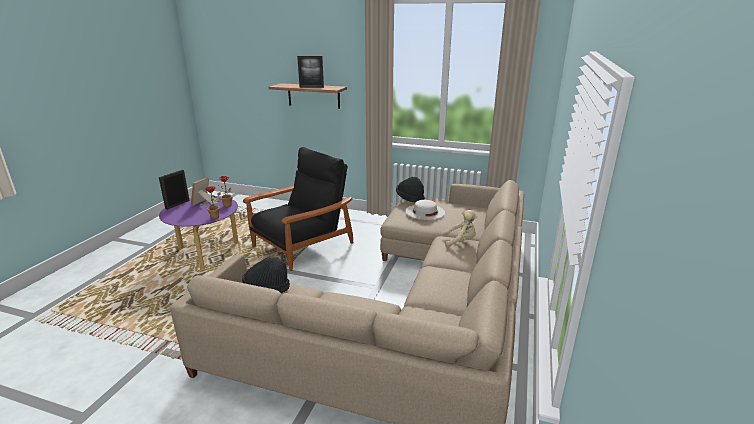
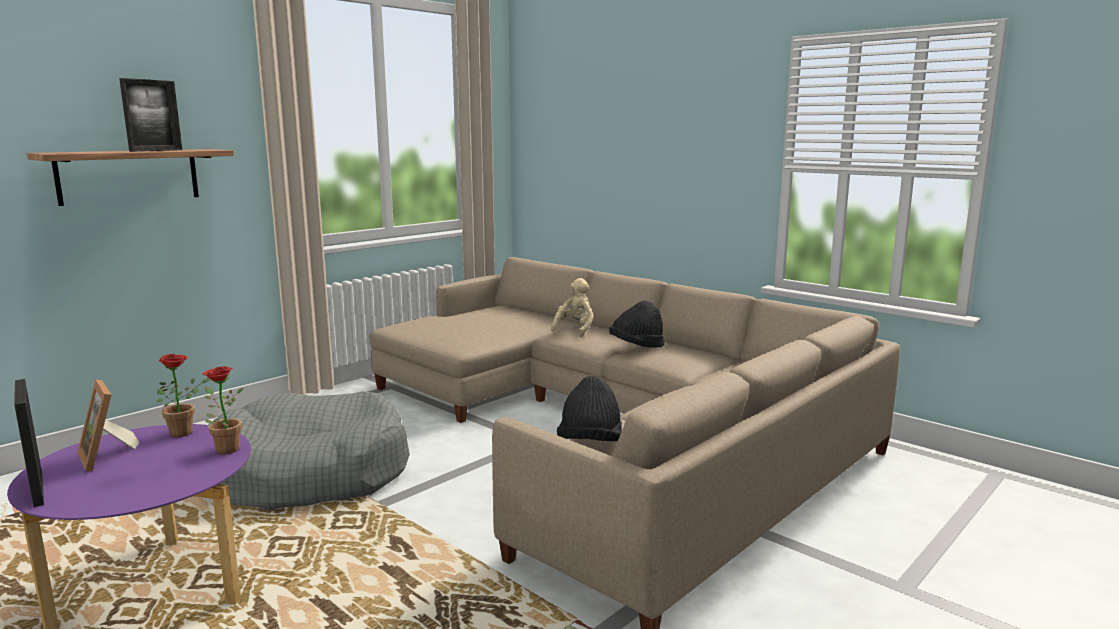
camera: 65 degrees left, 10 degrees down
black armchair [243,147,353,271] -> grey dog bed [208,391,410,510]
black hat [396,177,425,203] -> black hat moved to [609,301,665,348]
white hat [406,200,445,220] -> none

